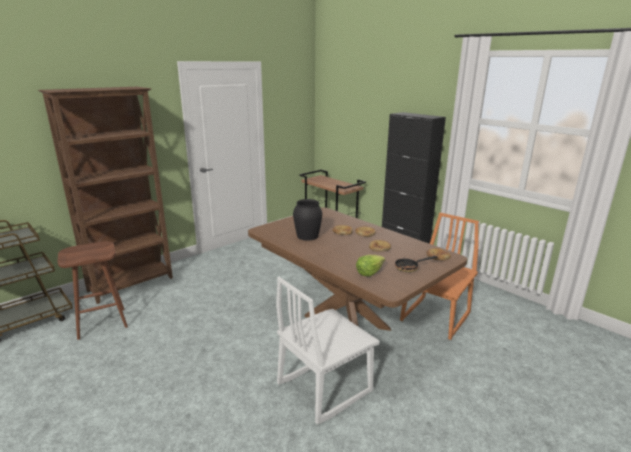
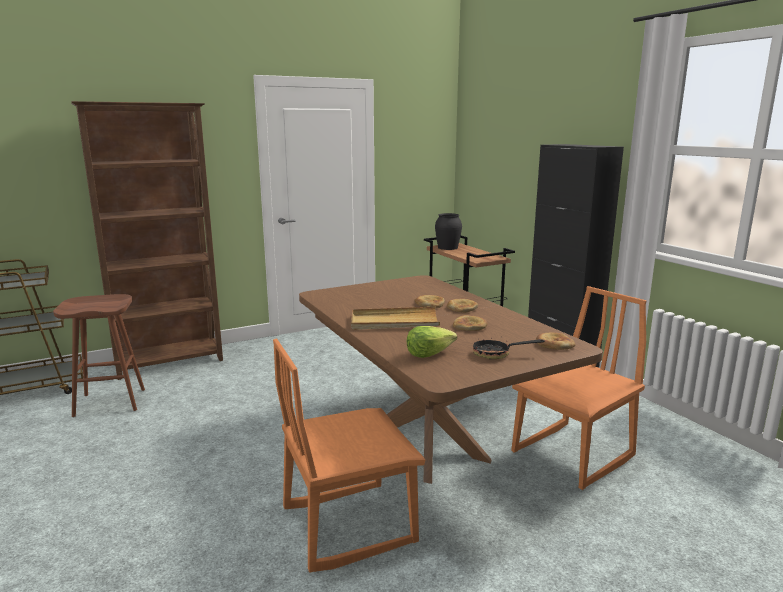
camera: 15 degrees right, 5 degrees down
white chair [276,277,380,425] -> orange chair [273,339,425,573]
black vase [293,199,322,241] -> black vase moved to [435,213,462,250]
none -> beige tray [351,307,440,330]

